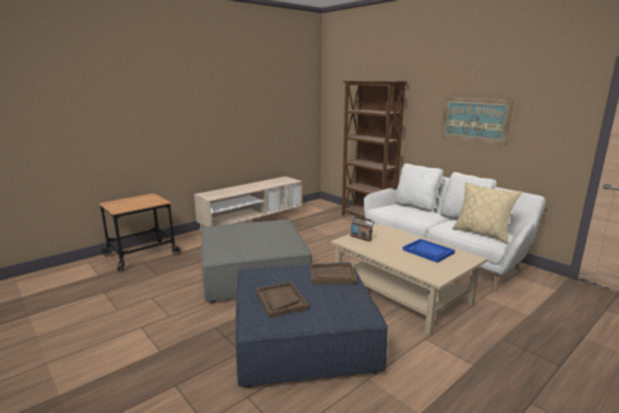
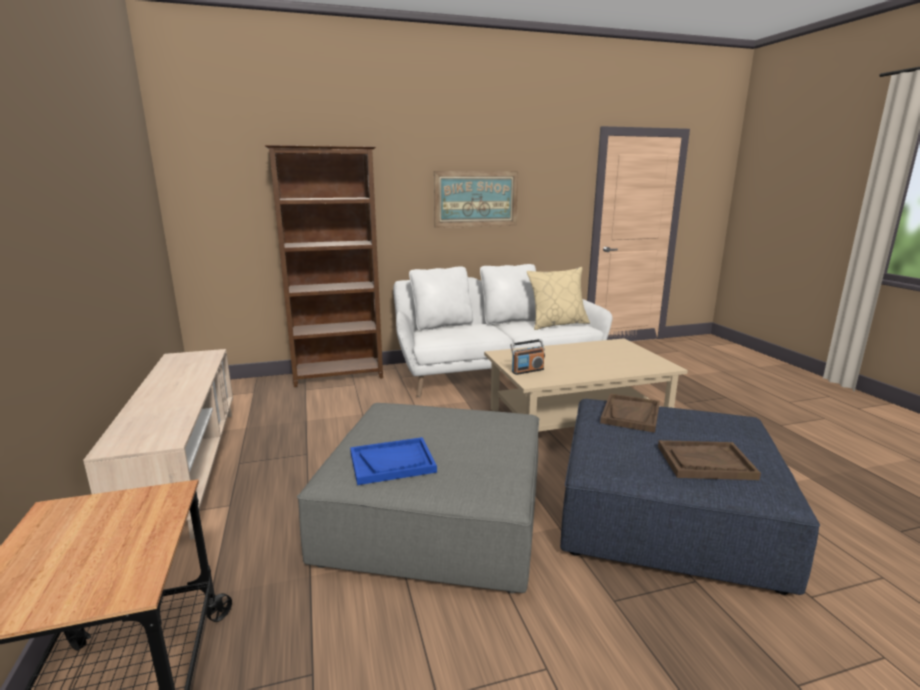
camera: 65 degrees left, 0 degrees up
blue tray [403,239,455,263] -> blue tray moved to [350,437,437,485]

